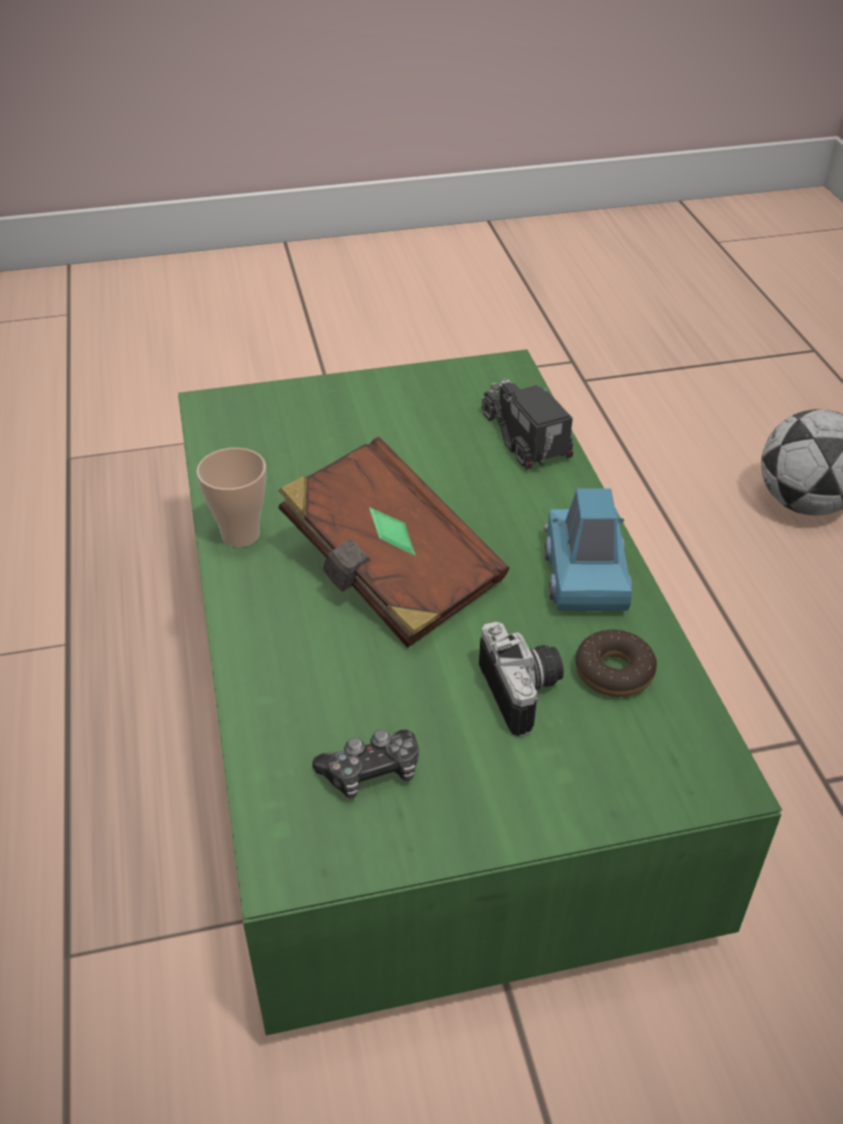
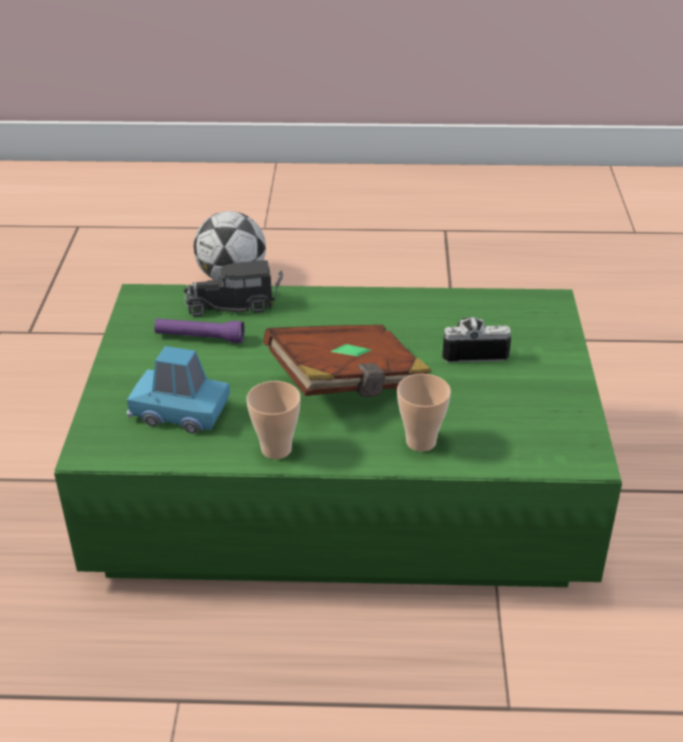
camera: 75 degrees left, 5 degrees down
game controller [312,730,418,799] -> none
blue toy car [544,488,632,611] -> blue toy car moved to [126,346,230,434]
donut [575,629,657,697] -> none
none -> purple flashlight [154,318,244,343]
none -> cup [397,374,451,452]

